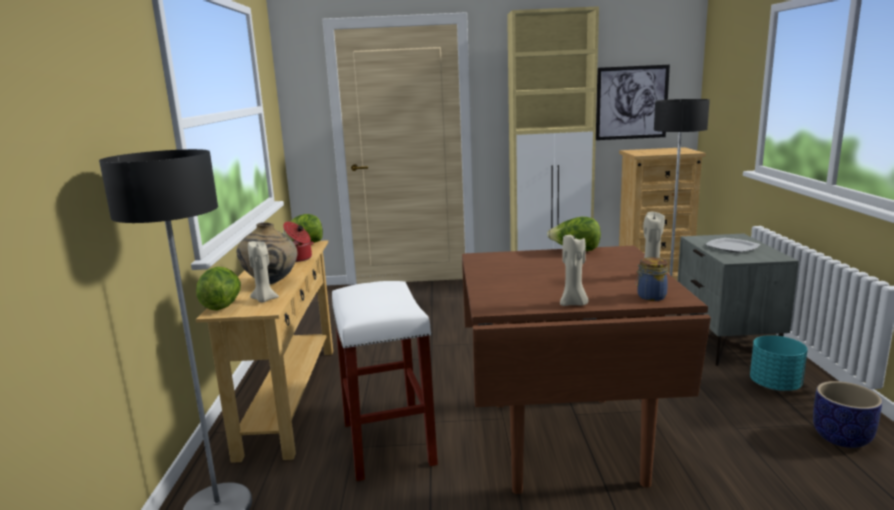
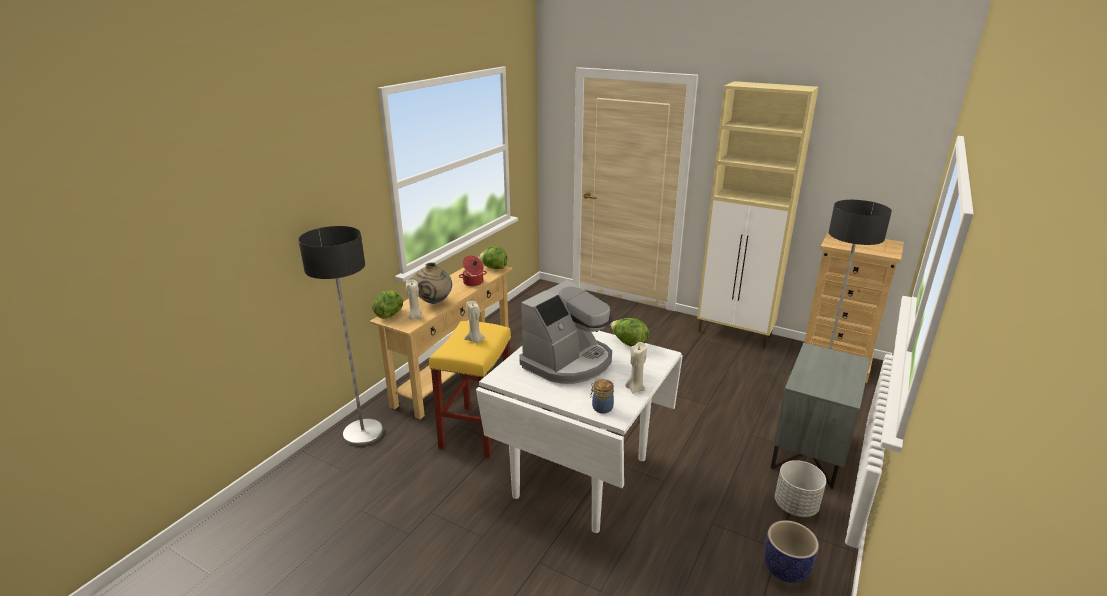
camera: 30 degrees right, 10 degrees up
white stool [332,281,438,481] -> yellow stool [429,321,511,458]
brown dining table [462,246,711,494] -> white dining table [476,331,683,533]
beige candle [560,233,588,306] -> beige candle moved to [464,301,485,343]
picture [596,65,670,140] -> none
plate [705,238,760,253] -> none
turquoise planter [750,335,808,391] -> grey planter [775,460,826,517]
none -> coffee machine [519,280,612,384]

